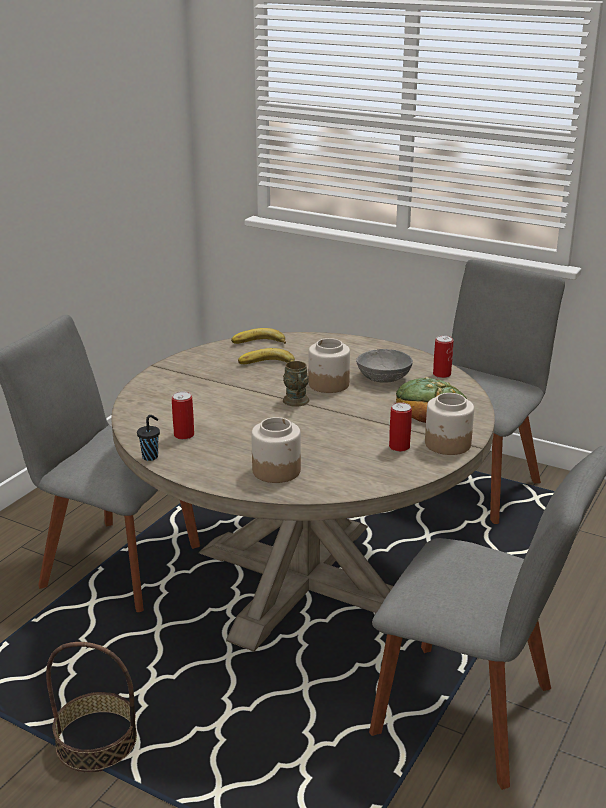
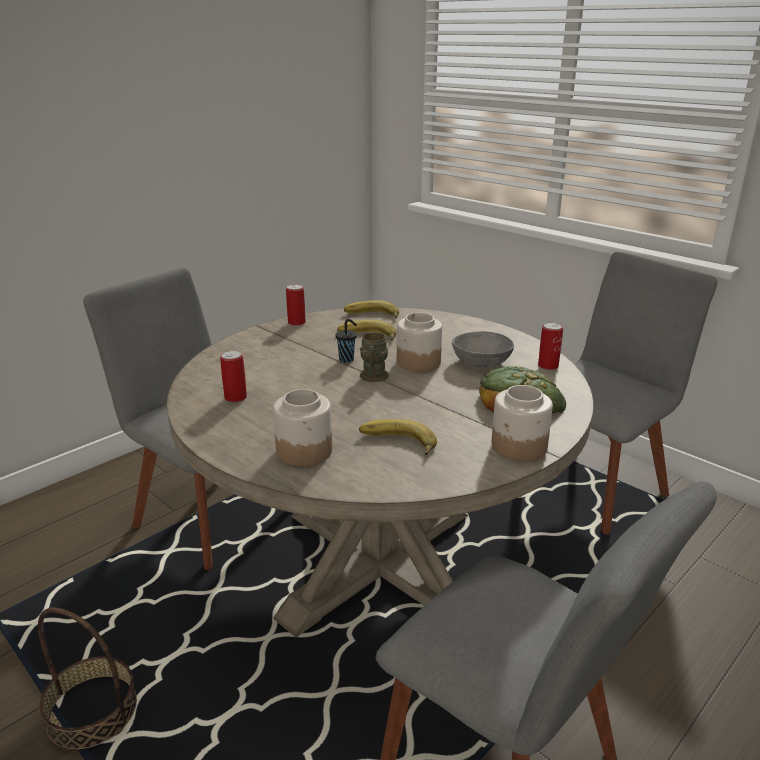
camera: 15 degrees right, 0 degrees up
black cup [137,415,160,461] -> black cup moved to [335,319,357,362]
can [389,402,412,452] -> can moved to [286,284,306,326]
none -> banana [359,419,437,455]

